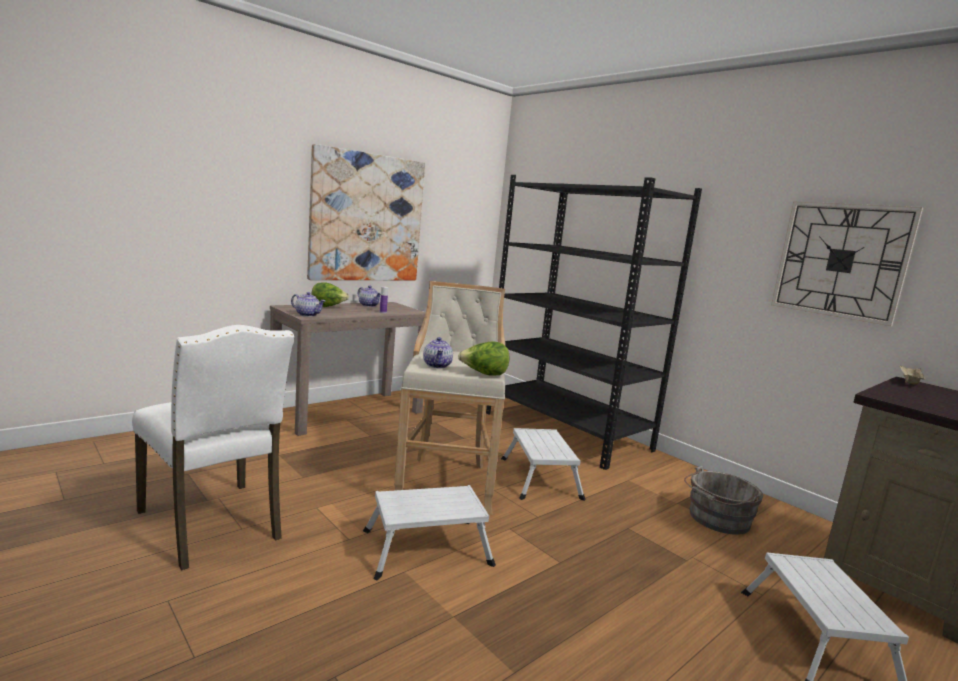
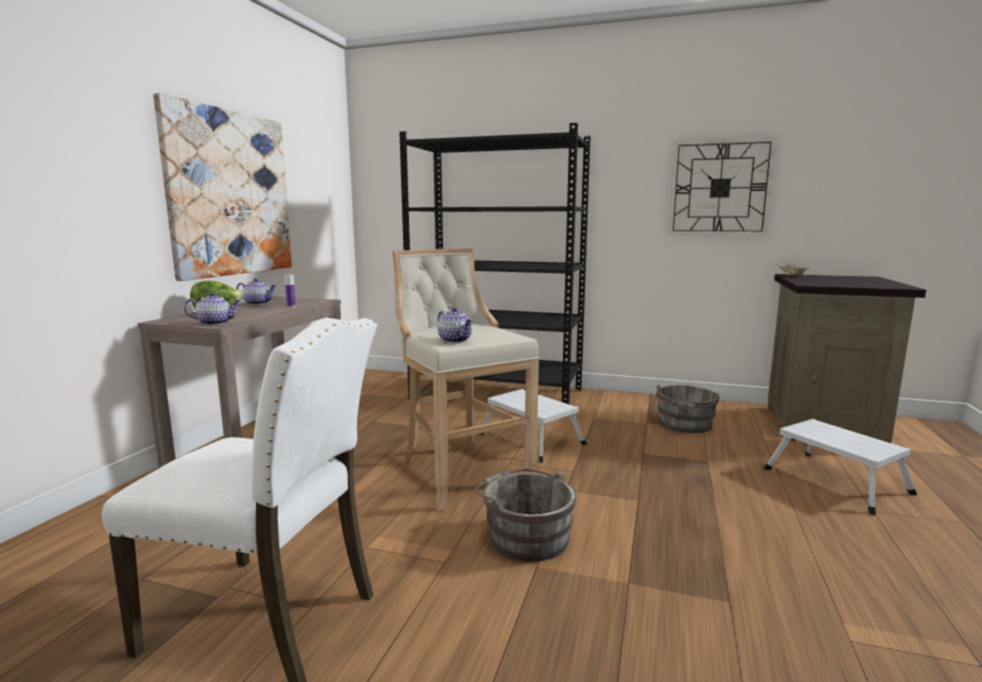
camera: 30 degrees left, 0 degrees up
white step ladder [363,485,496,580] -> grey bucket [474,469,576,562]
lettuce [458,341,509,376] -> none

